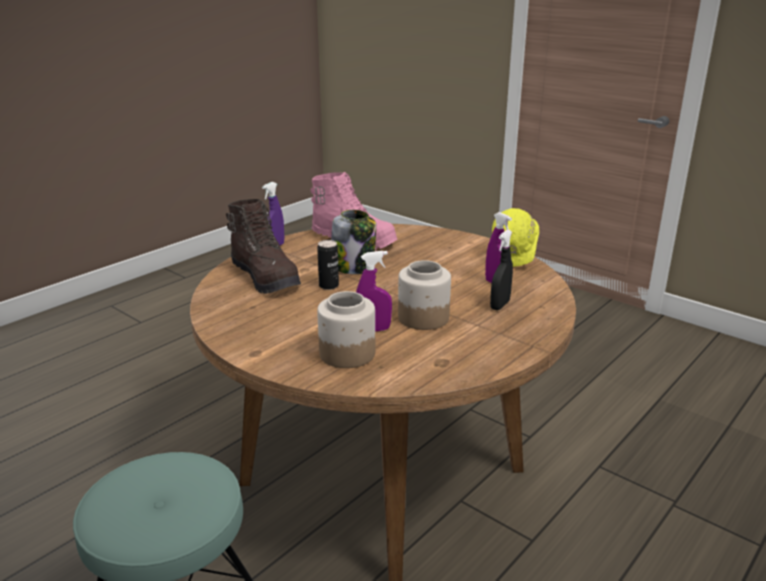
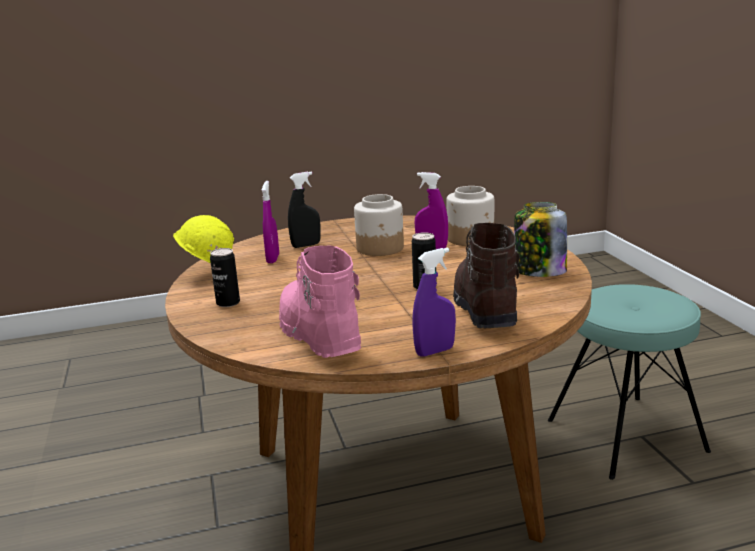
camera: 145 degrees left, 5 degrees down
jar [331,210,376,274] -> jar moved to [514,202,567,277]
none -> can [210,248,240,307]

